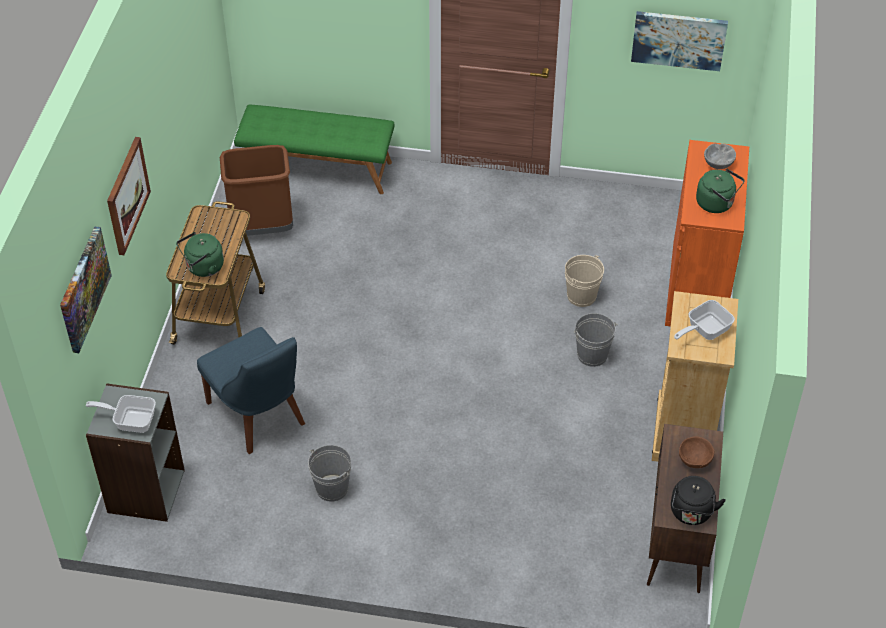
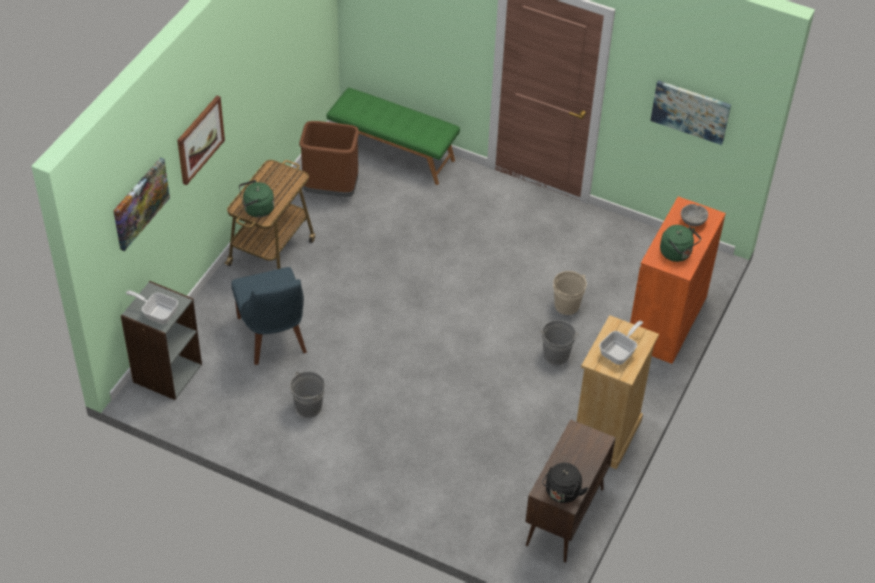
camera: 15 degrees right, 0 degrees up
frying pan [674,300,735,340] -> frying pan turned 150 degrees clockwise [599,320,643,365]
brown bowl [679,436,714,468] -> none

